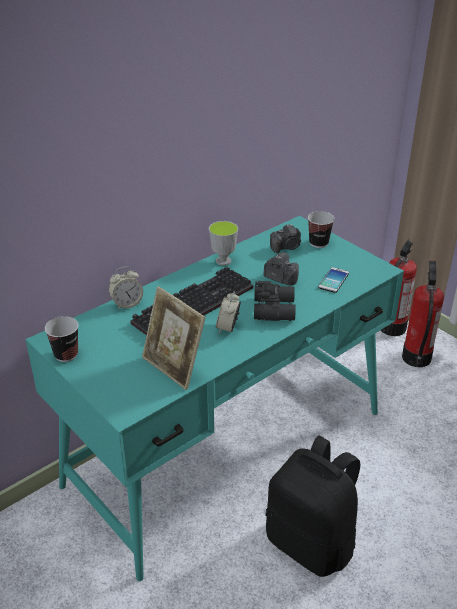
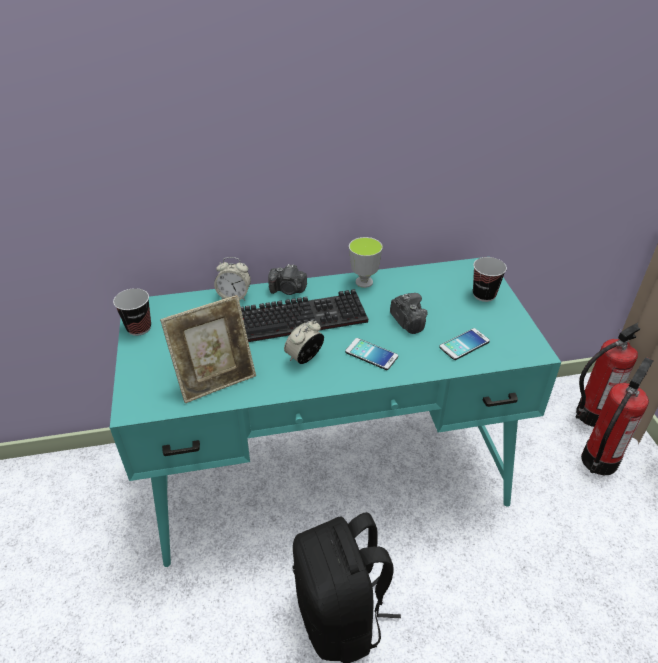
camera: 30 degrees right, 5 degrees up
picture frame [142,286,206,390] -> picture frame turned 105 degrees counterclockwise [160,295,256,403]
black binoculars [254,281,296,321] -> phone [345,338,398,370]
camera [270,224,301,253] -> camera moved to [268,264,307,295]

